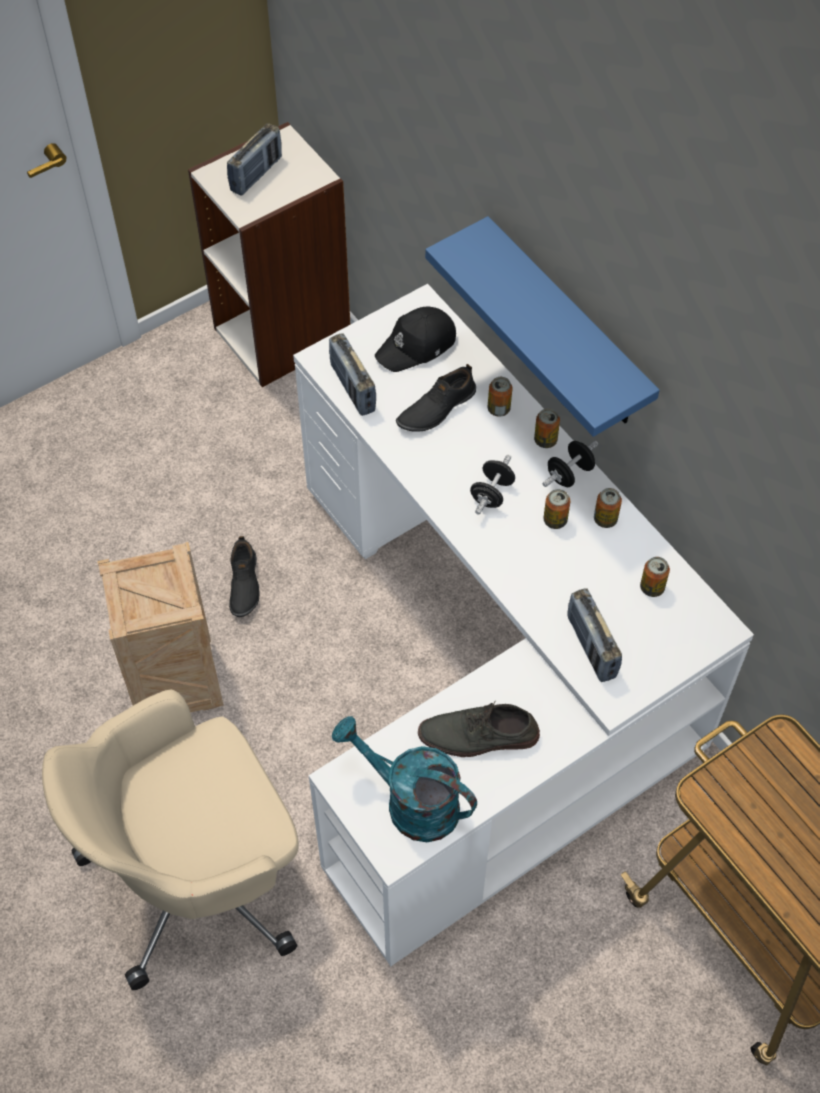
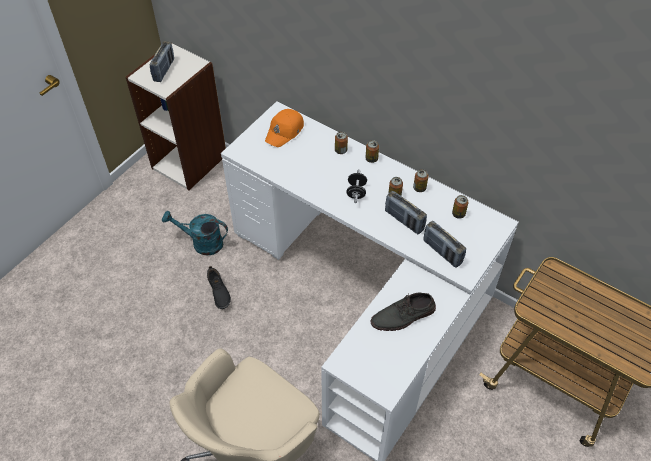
camera: 20 degrees left, 5 degrees down
crate [97,542,224,712] -> none
radio [329,333,376,416] -> radio moved to [385,191,427,234]
turquoise watering can [332,716,477,842] -> turquoise watering can moved to [162,211,228,256]
black cap [375,307,456,372] -> orange cap [265,109,304,147]
black shoe [396,364,476,432] -> none
blue shelf [425,216,660,437] -> none
black dumbbell [543,441,599,487] -> none

